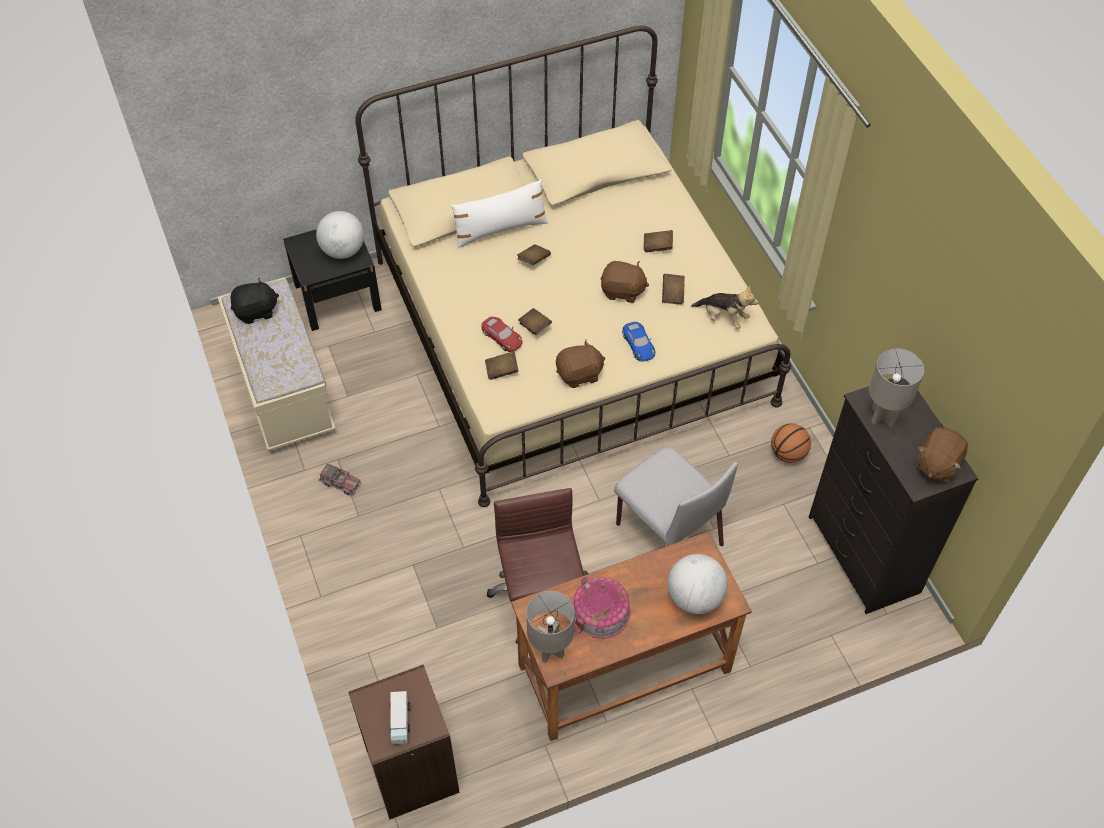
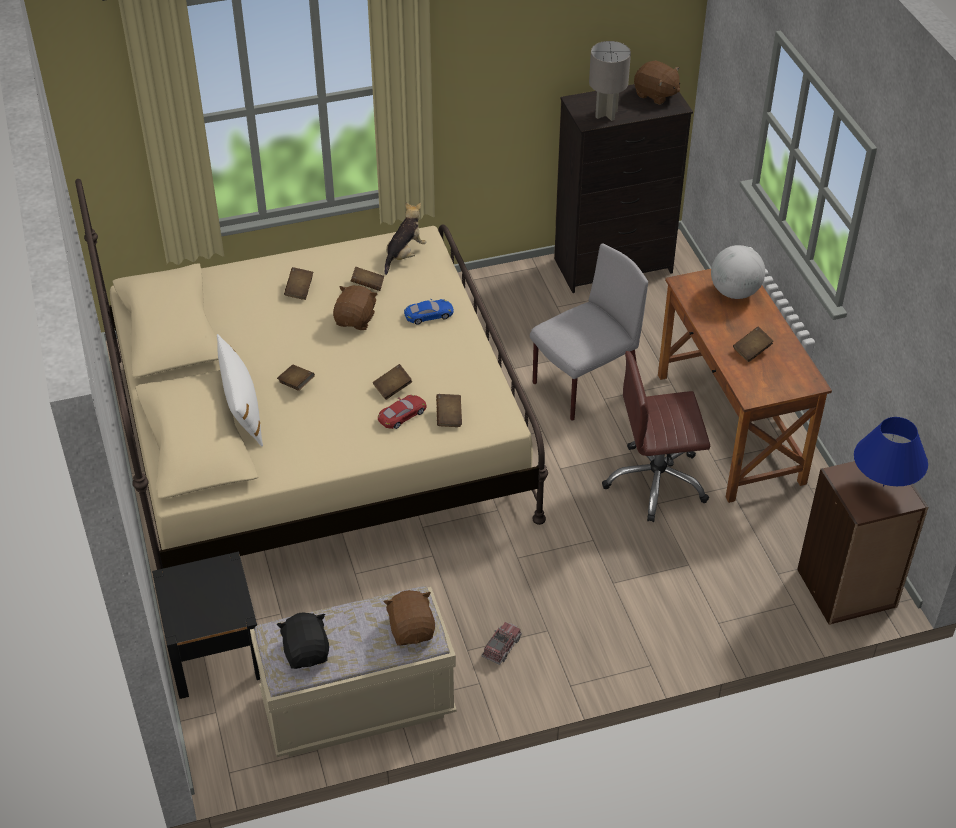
camera: 85 degrees left, 10 degrees down
globe [316,211,364,259] -> none
toy truck [389,691,411,745] -> blue table lamp [854,417,928,487]
grey table lamp [526,591,575,663] -> none
brown plush toy [556,340,605,388] -> brown plush toy moved to [384,590,435,646]
toy house [572,577,631,639] -> brown book [733,326,773,362]
basketball [771,424,811,463] -> none

